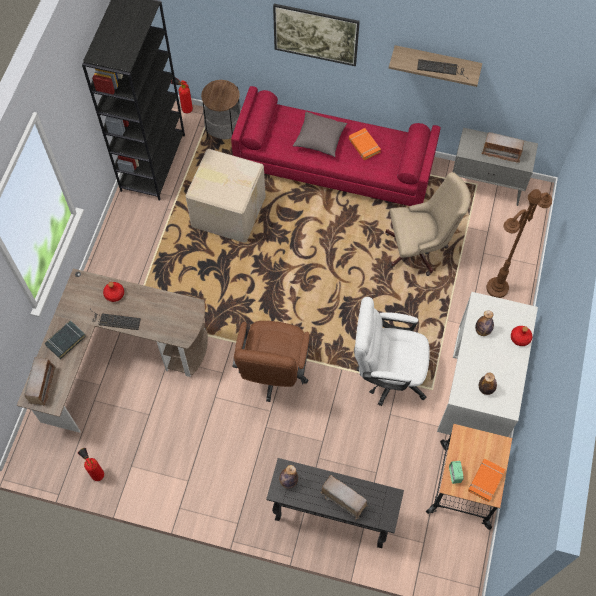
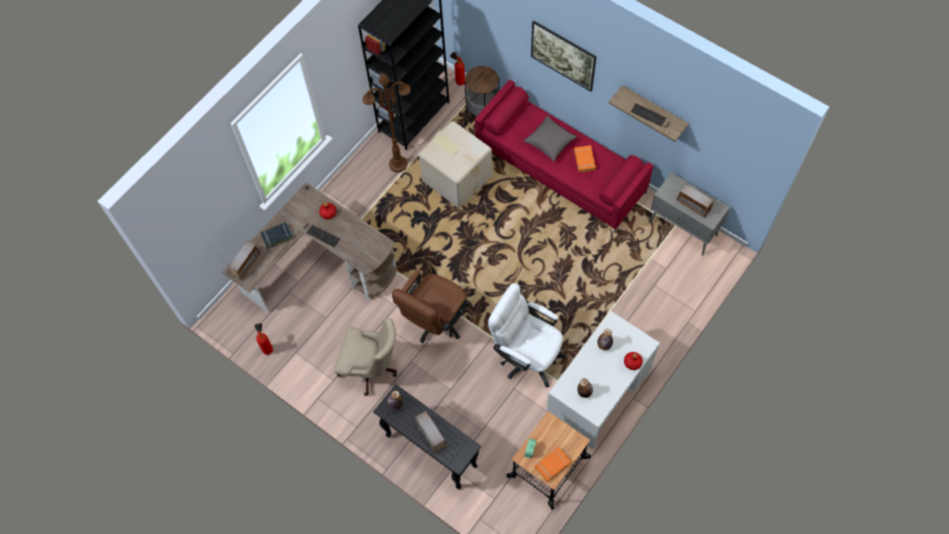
camera: 25 degrees right, 0 degrees up
beige office chair [385,172,470,276] -> beige office chair moved to [334,318,397,396]
brown floor lamp [486,189,552,298] -> brown floor lamp moved to [363,73,411,173]

